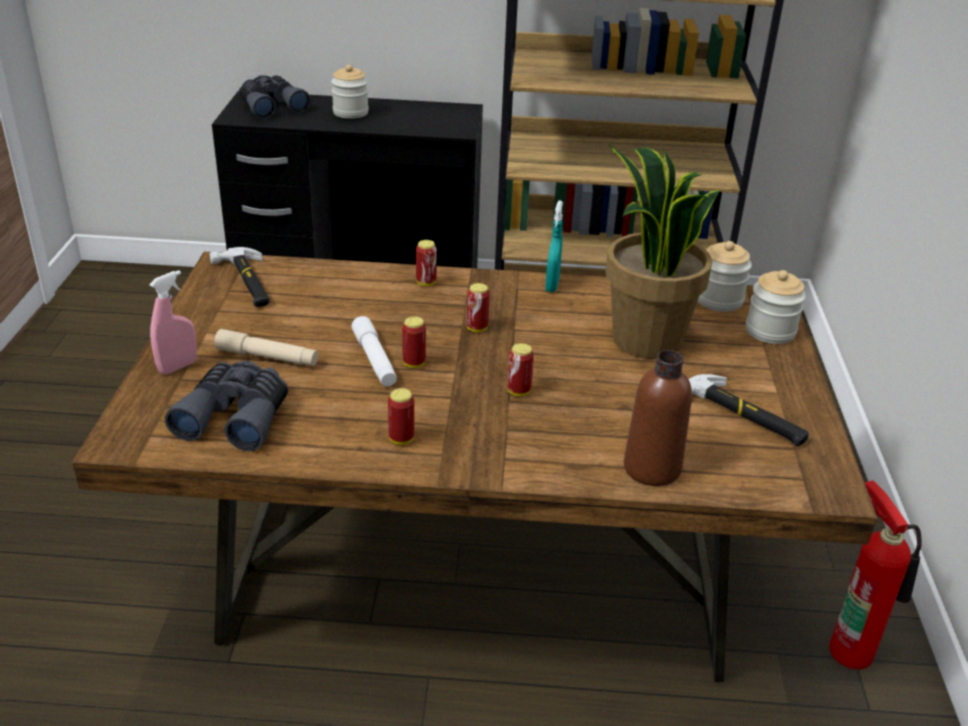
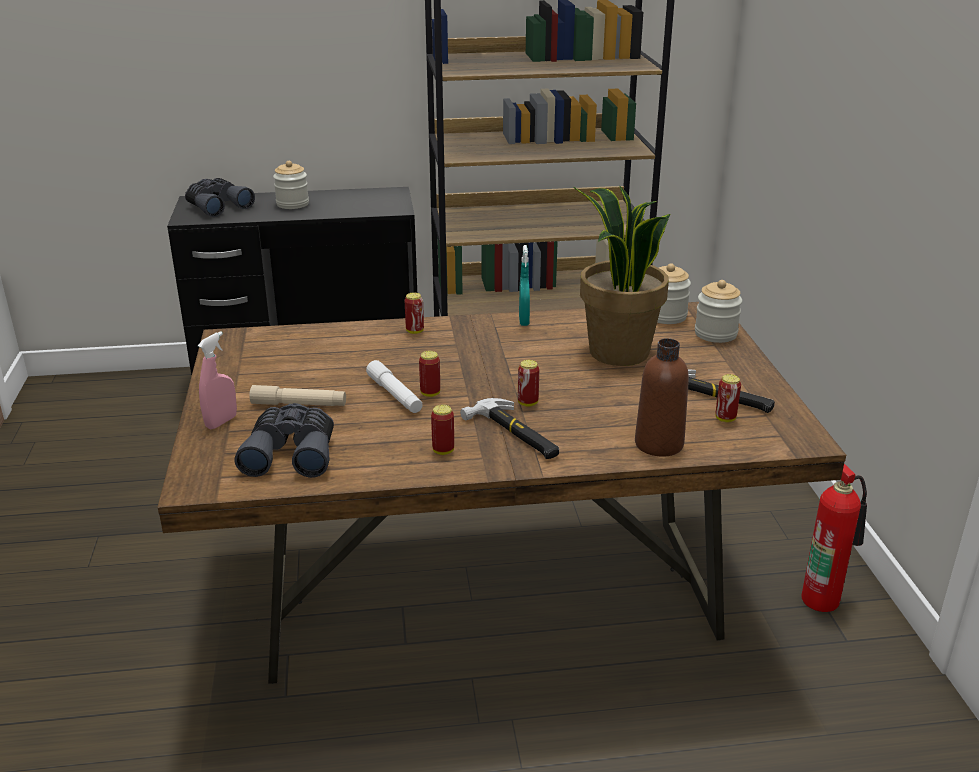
camera: 10 degrees left, 5 degrees down
hammer [209,247,270,307] -> hammer moved to [460,398,559,459]
can [466,283,490,332] -> can moved to [715,374,741,422]

